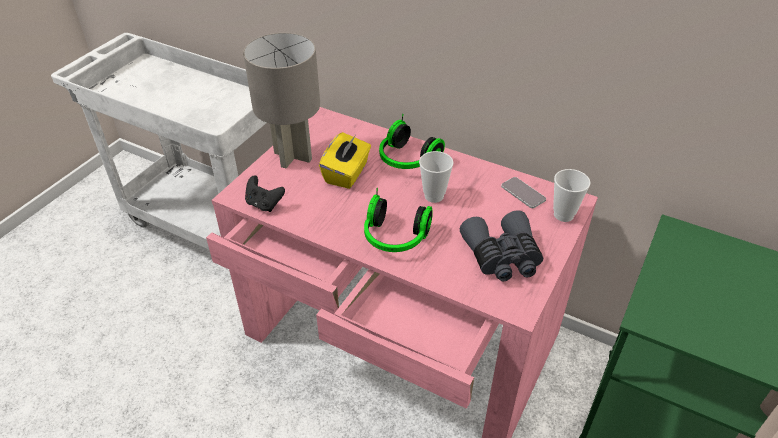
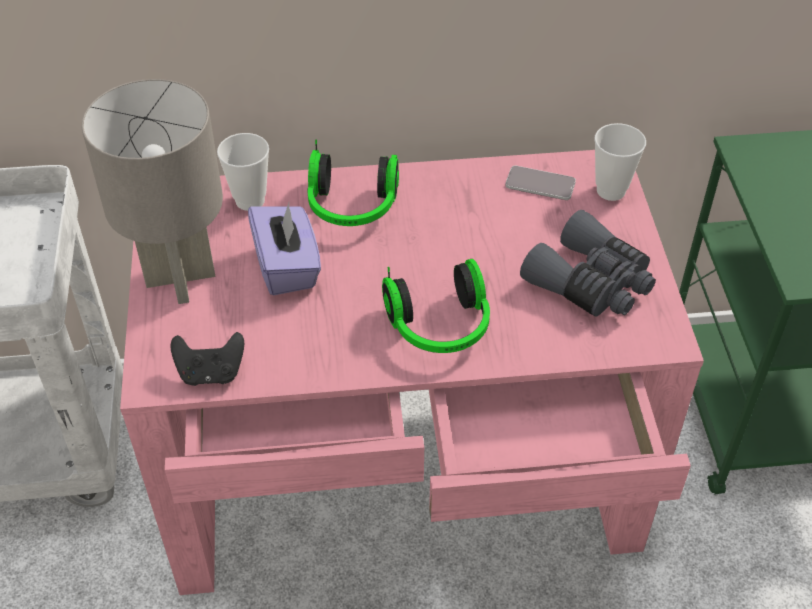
camera: 35 degrees left, 5 degrees up
yellow tissue box [319,132,371,189] -> purple tissue box [248,203,321,296]
cup [419,151,454,203] -> cup moved to [217,133,269,211]

